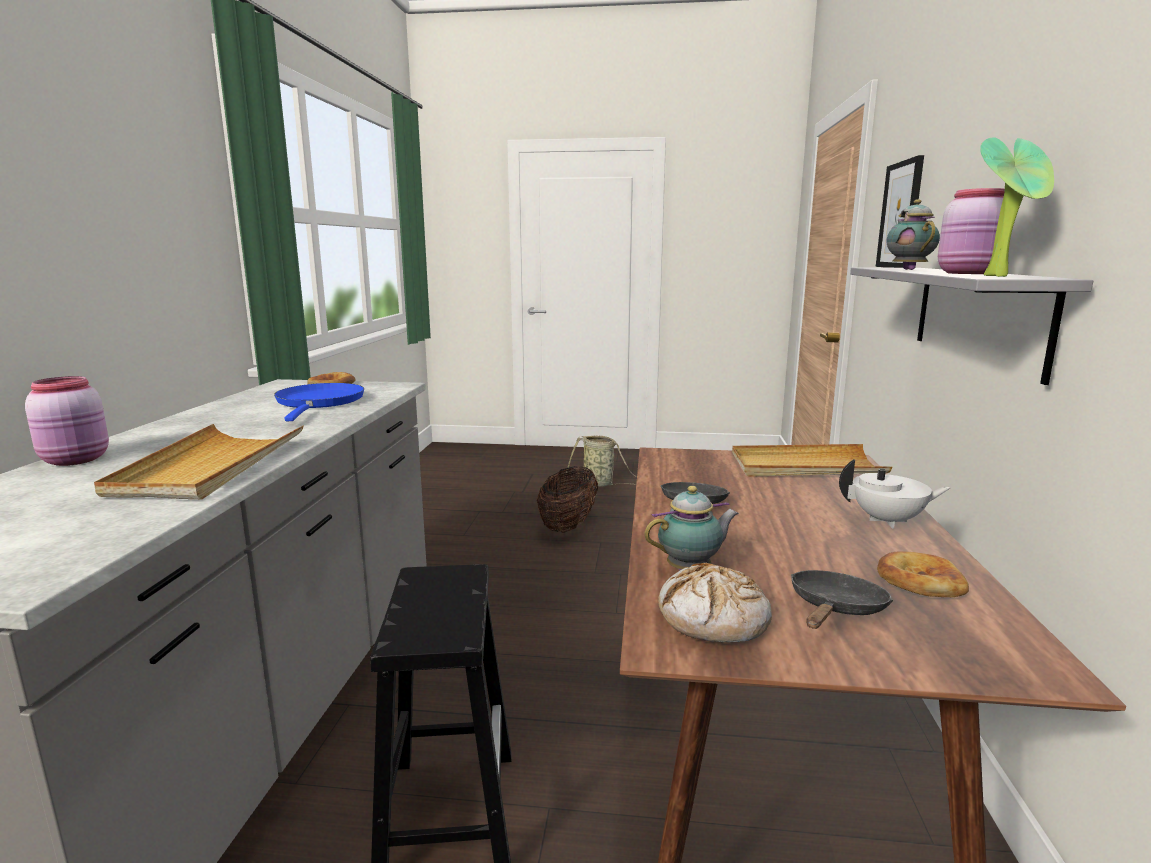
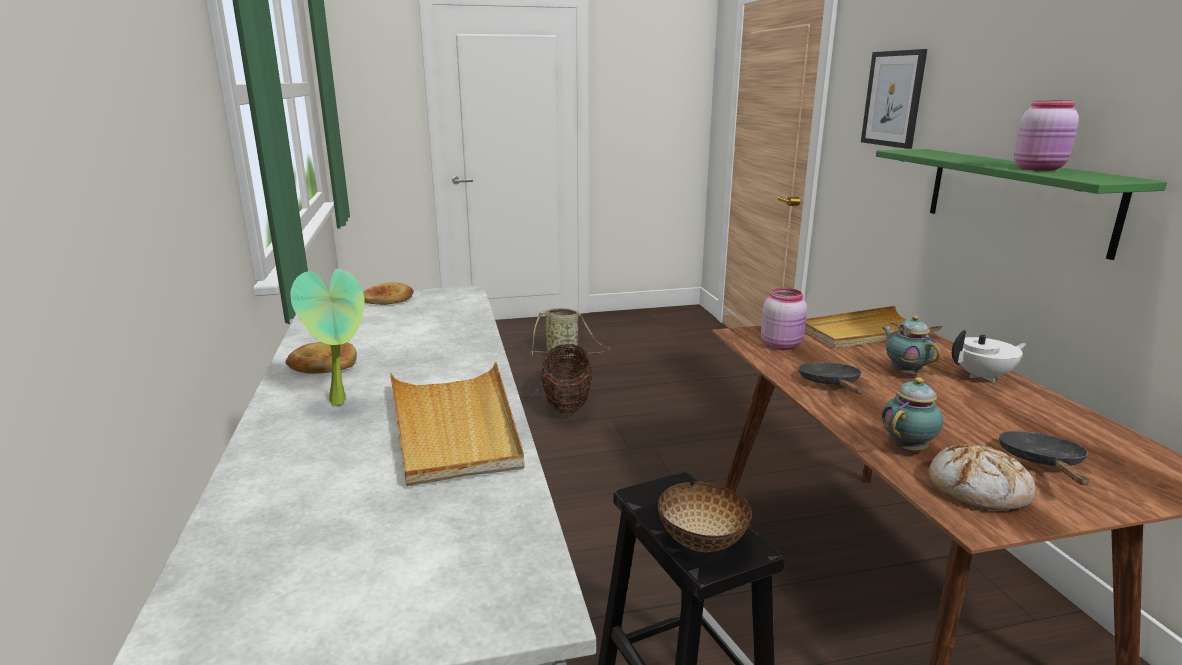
camera: 20 degrees left, 5 degrees up
pink jar [25,376,109,466] -> pink jar moved to [761,288,807,350]
blue frying pan [274,383,364,421] -> none
grey shelf [850,268,1093,385] -> green shelf [876,149,1167,260]
bread [877,551,969,597] -> bread moved to [285,342,357,374]
teapot [887,199,940,270] -> teapot moved to [882,316,941,376]
potted plant [980,137,1054,277] -> potted plant moved to [290,269,365,406]
none -> bowl [658,481,753,552]

